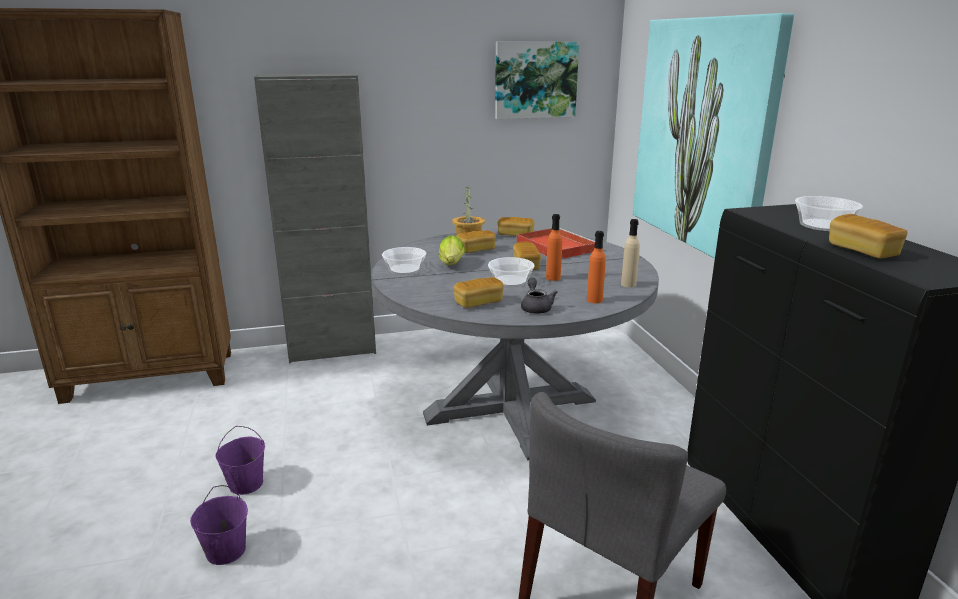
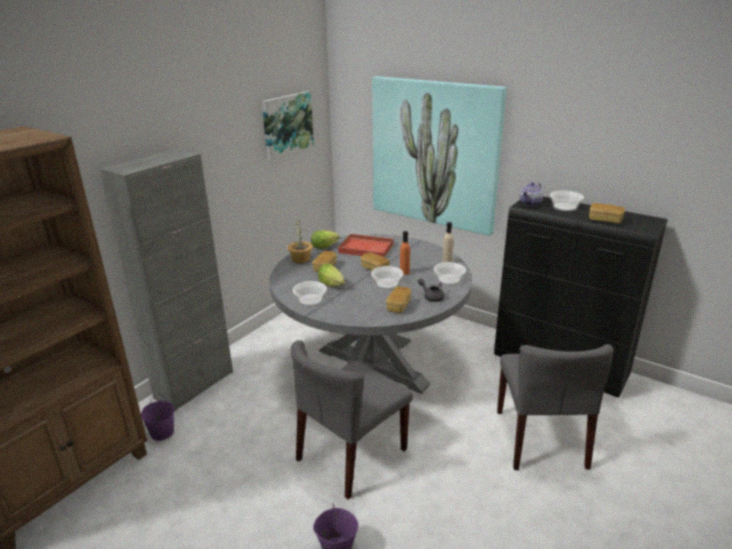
camera: 40 degrees left, 5 degrees up
purple bucket [216,426,265,495] -> purple bucket moved to [141,395,174,441]
bread [498,217,535,236] -> lettuce [311,230,340,249]
orange bottle [587,231,606,303] -> bowl [434,262,466,285]
none -> grey chair [291,340,413,499]
none -> teapot [520,182,543,206]

